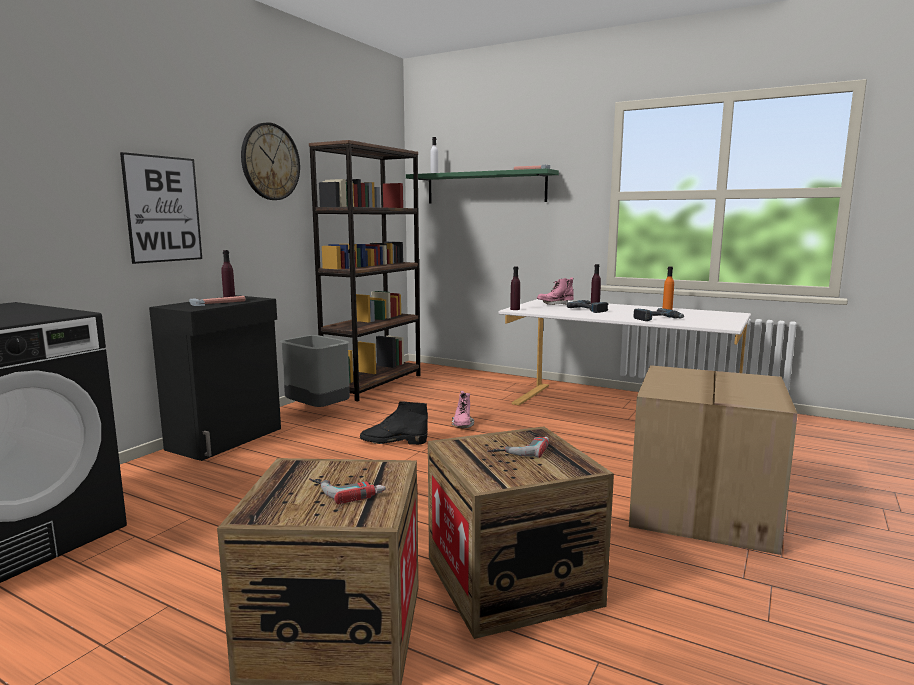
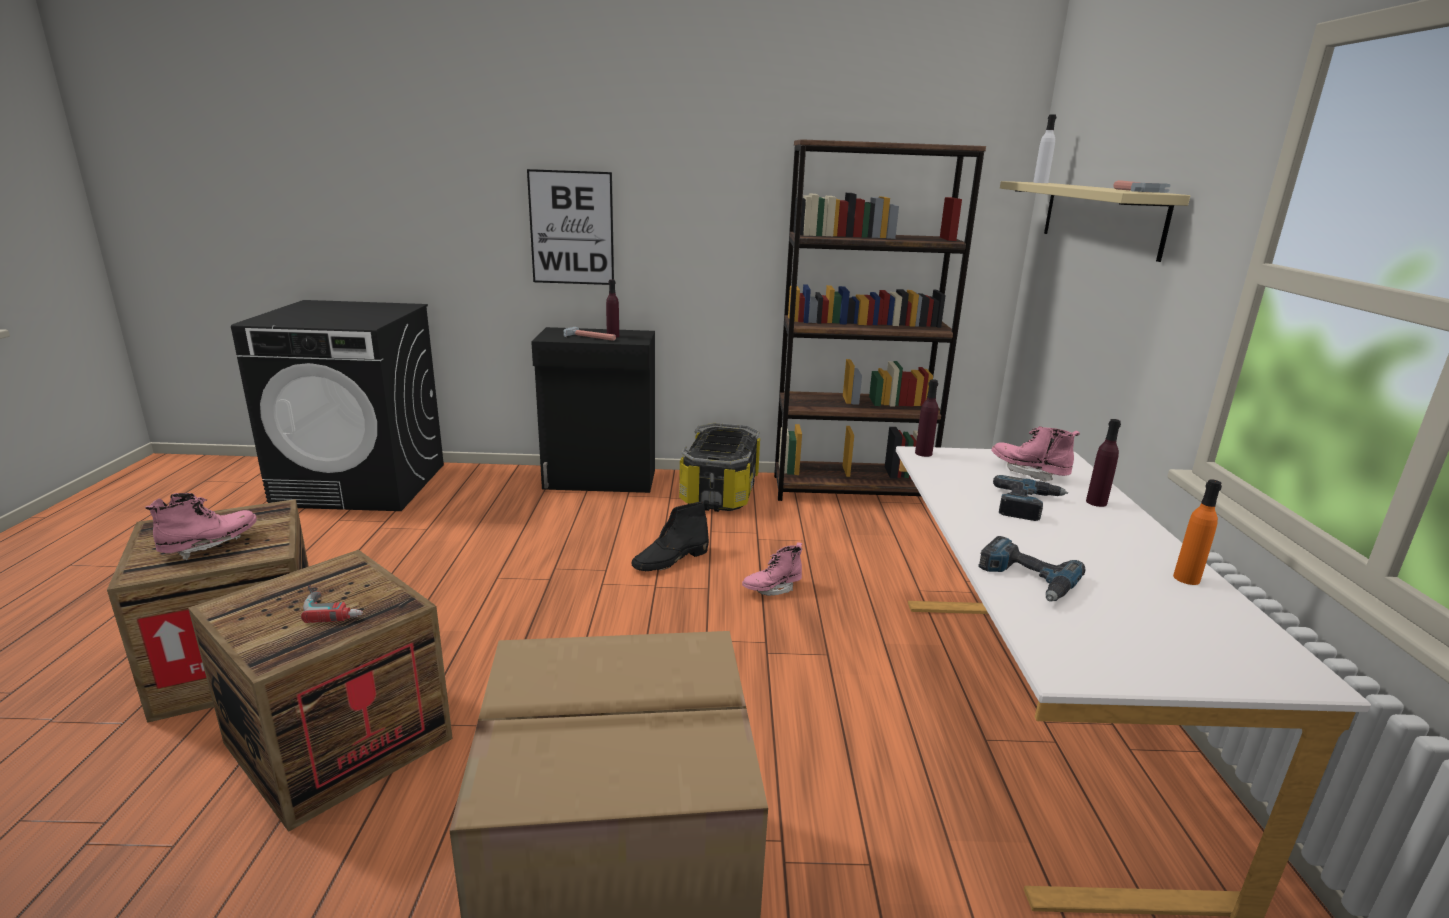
camera: 60 degrees right, 10 degrees up
wall clock [241,122,300,200] -> none
grey trash can [280,335,350,407] -> storage box [679,423,760,512]
power drill [309,478,386,504] -> pink boot [145,493,257,560]
black boot [360,401,428,445] -> black boot turned 105 degrees counterclockwise [631,501,709,571]
green shelf [406,168,559,204] -> beige shelf [1000,181,1190,262]

